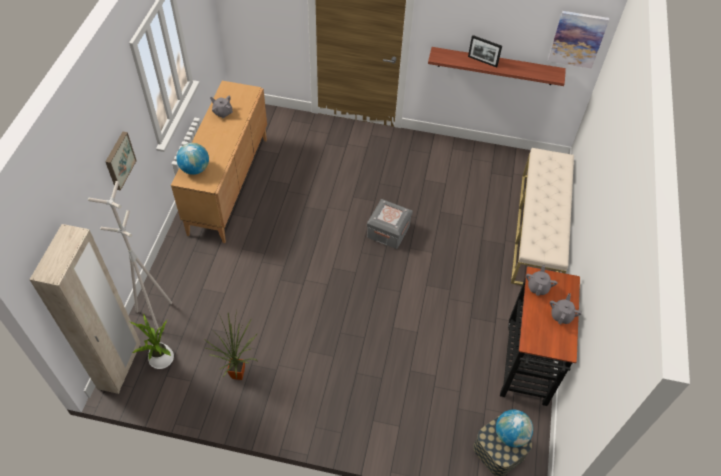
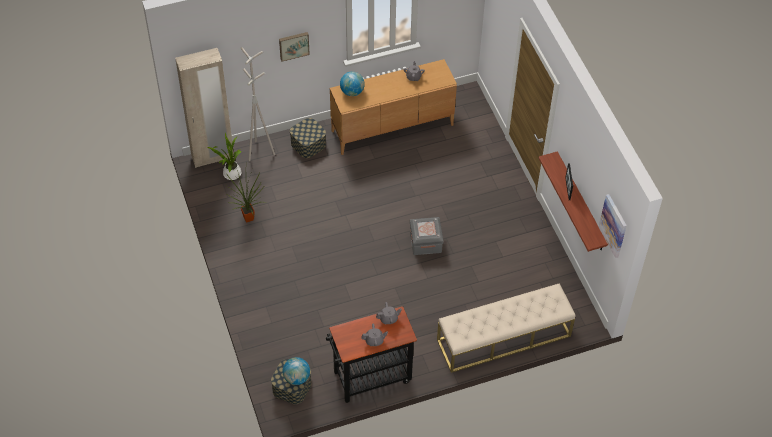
camera: 60 degrees right, 0 degrees up
none -> storage box [290,118,326,158]

